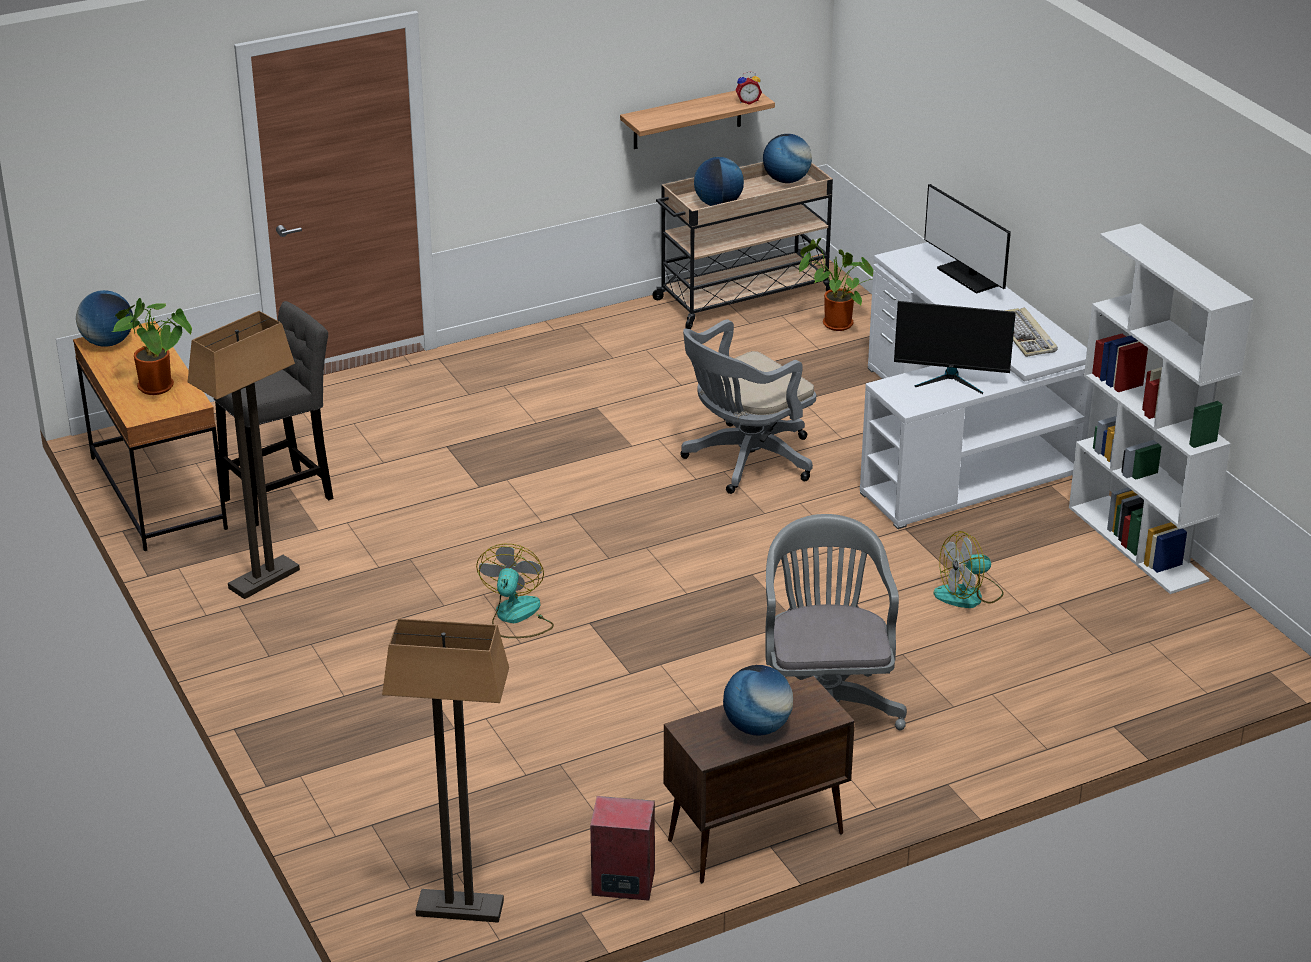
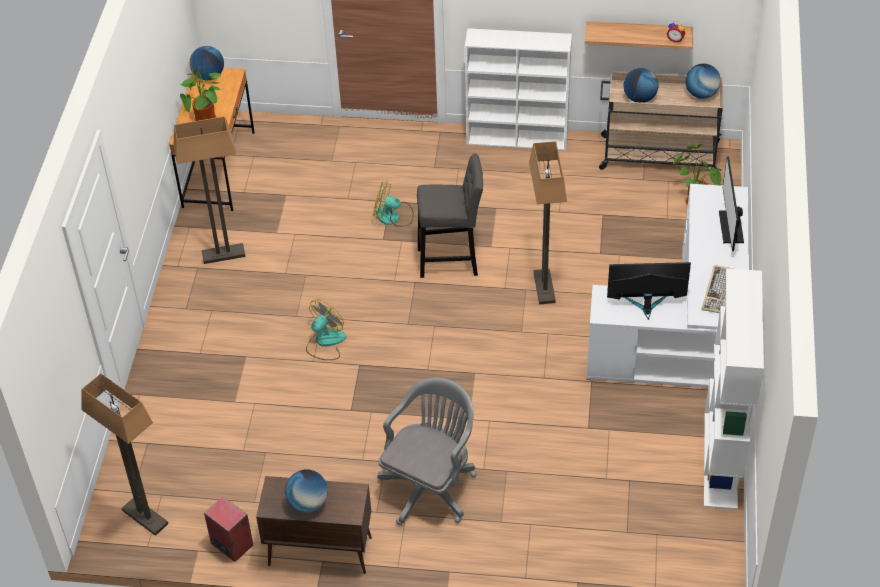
camera: 35 degrees right, 15 degrees up
grey stool [214,301,334,526] -> grey stool moved to [417,153,483,278]
grey office chair [680,319,816,494] -> floor lamp [529,141,567,304]
monitor [894,301,1016,394] -> monitor turned 135 degrees clockwise [607,262,691,320]
fan [934,531,1004,608] -> fan moved to [373,181,414,227]
none -> white bookcase [465,28,572,150]

